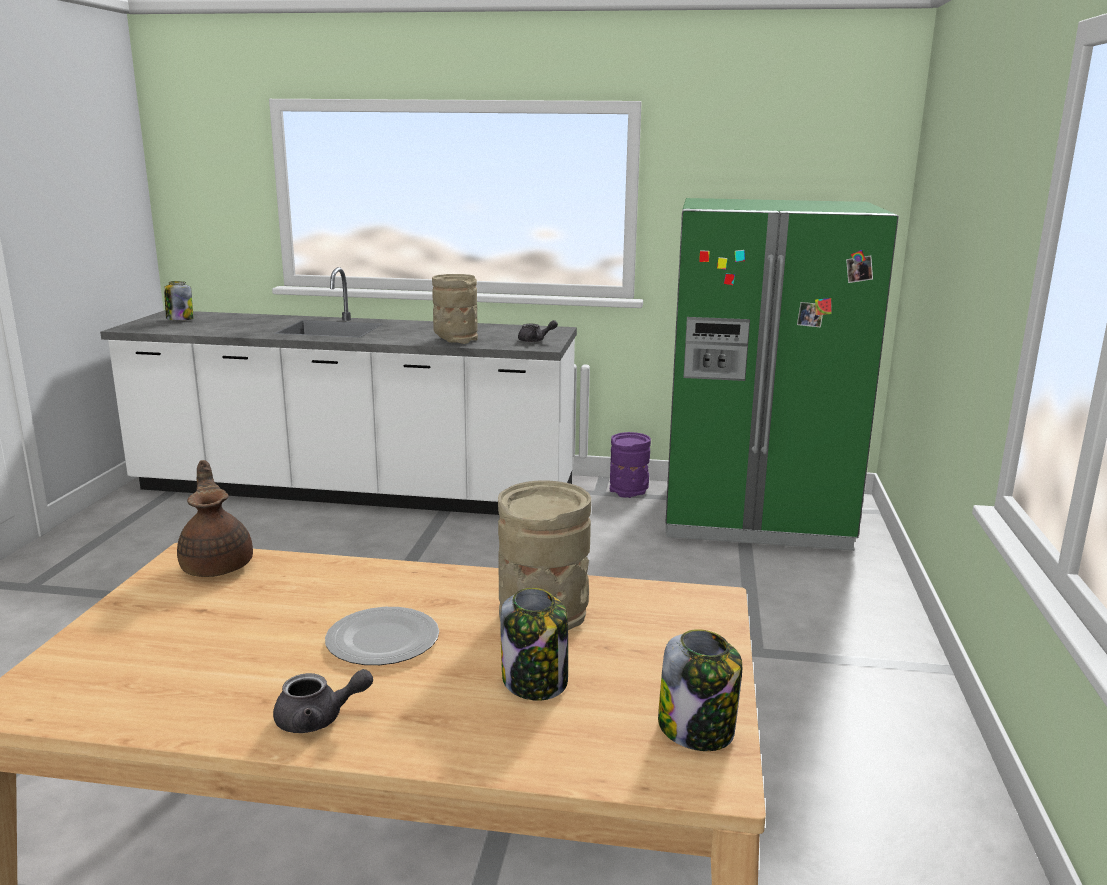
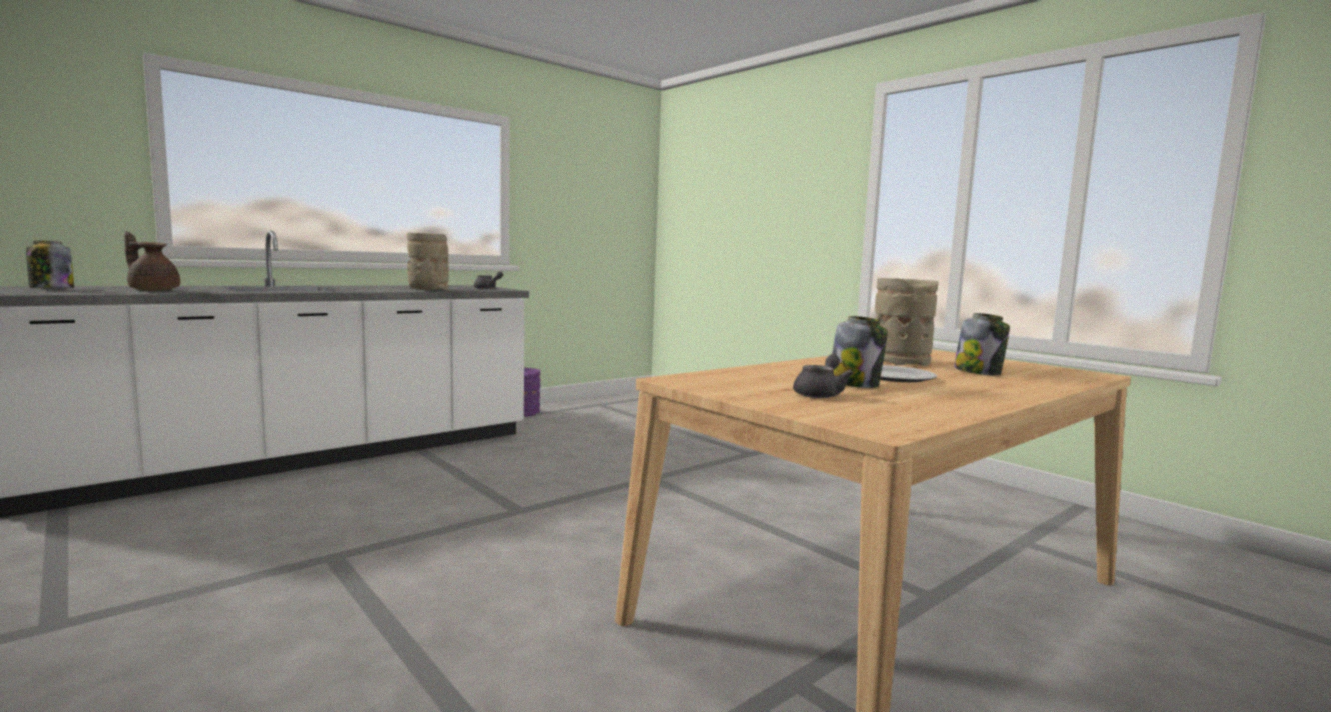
camera: 50 degrees left, 10 degrees down
brown teapot [177,460,253,577] -> brown teapot moved to [124,231,180,291]
grey teapot [273,669,373,733] -> grey teapot moved to [793,354,854,398]
jar [658,629,742,751] -> jar moved to [832,316,888,388]
green fridge [665,198,899,551] -> none

